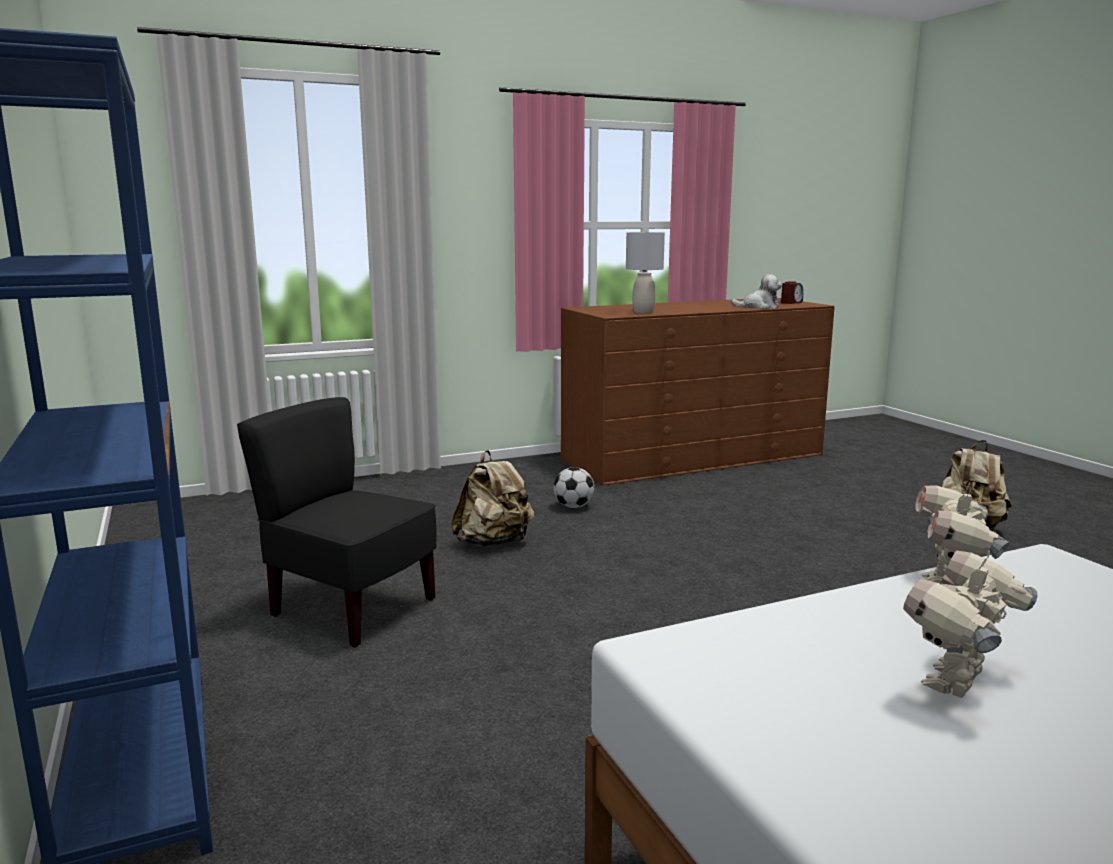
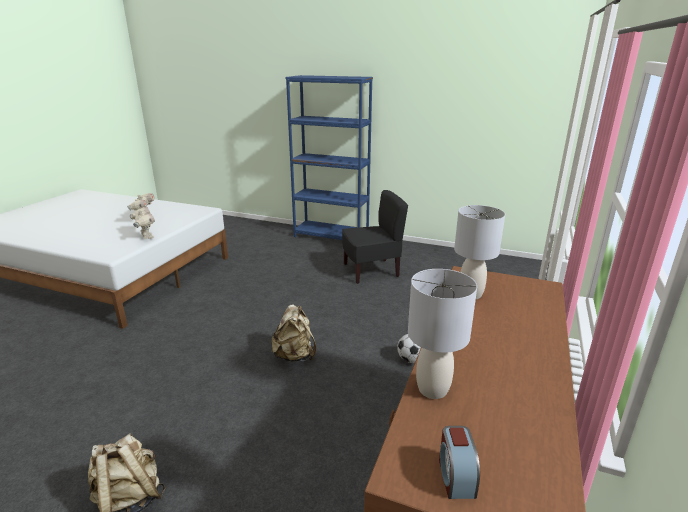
camera: 135 degrees right, 10 degrees up
beige backpack [451,450,535,547] -> beige backpack moved to [271,305,316,362]
plush toy [731,274,782,309] -> grey table lamp [408,269,477,399]

